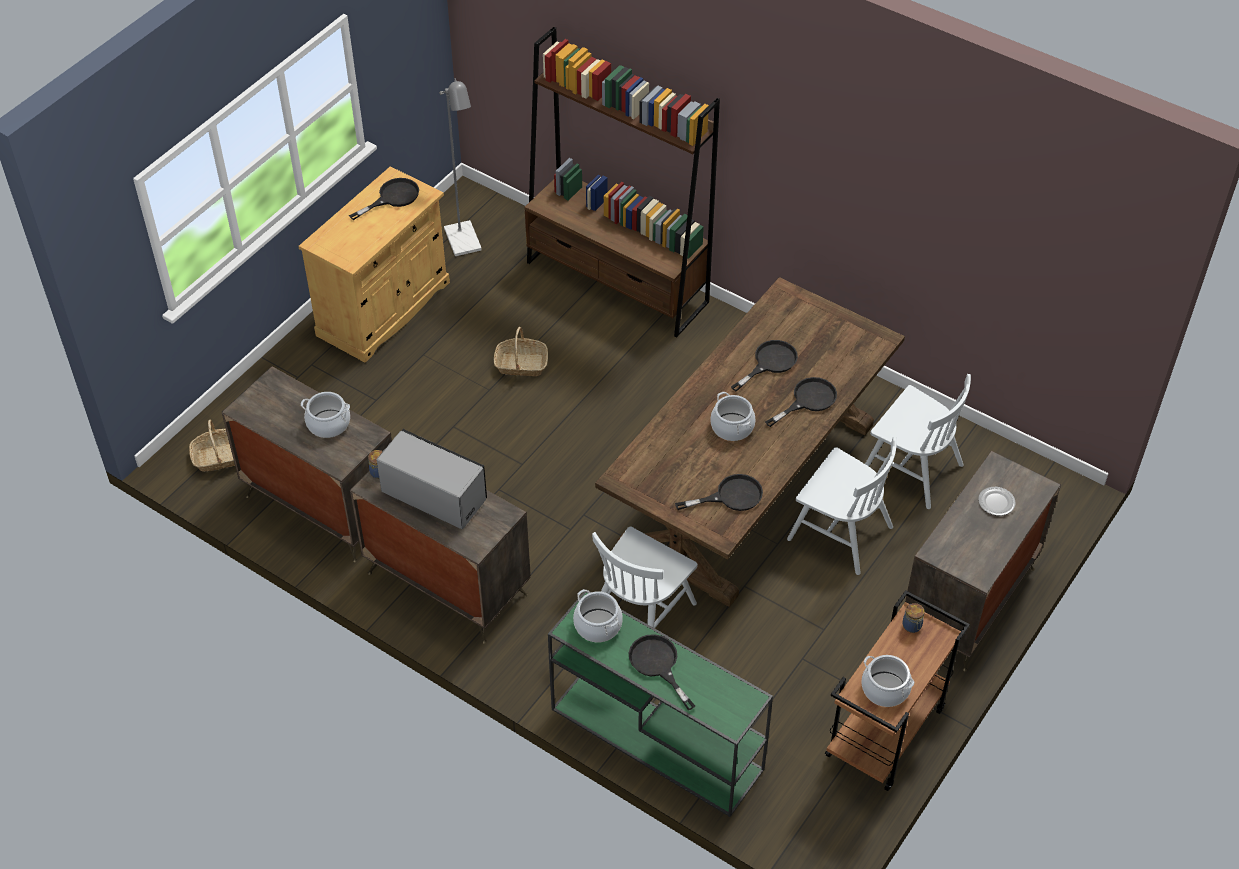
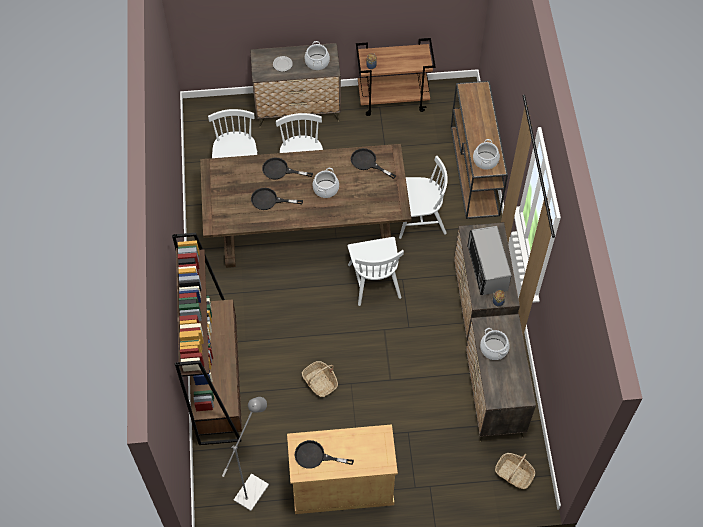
camera: 130 degrees left, 10 degrees up
green console table [548,591,773,817] -> brown console table [451,81,508,219]
black frying pan [629,634,695,710] -> none
cooking pot [862,655,915,707] -> cooking pot moved to [304,41,330,70]
none -> white chair [348,237,404,306]

